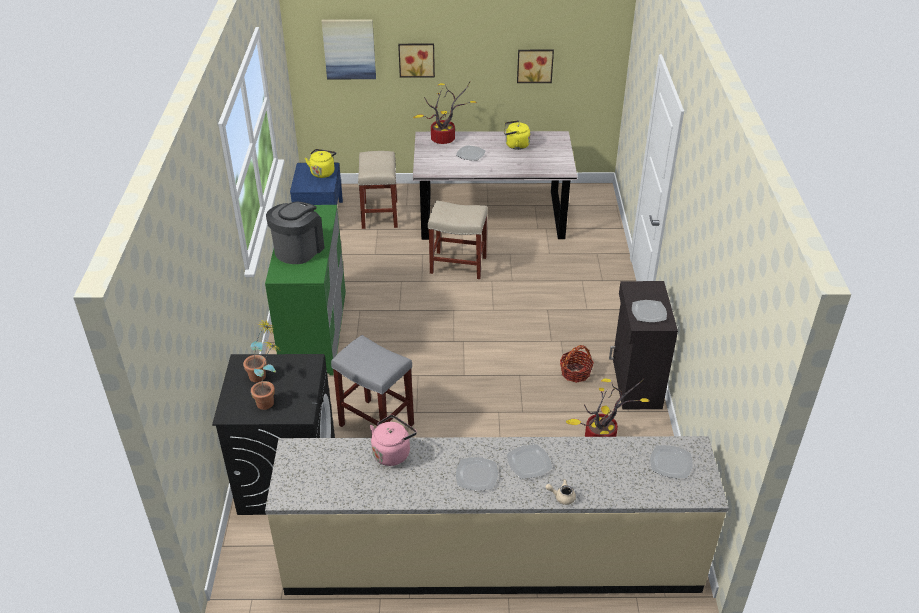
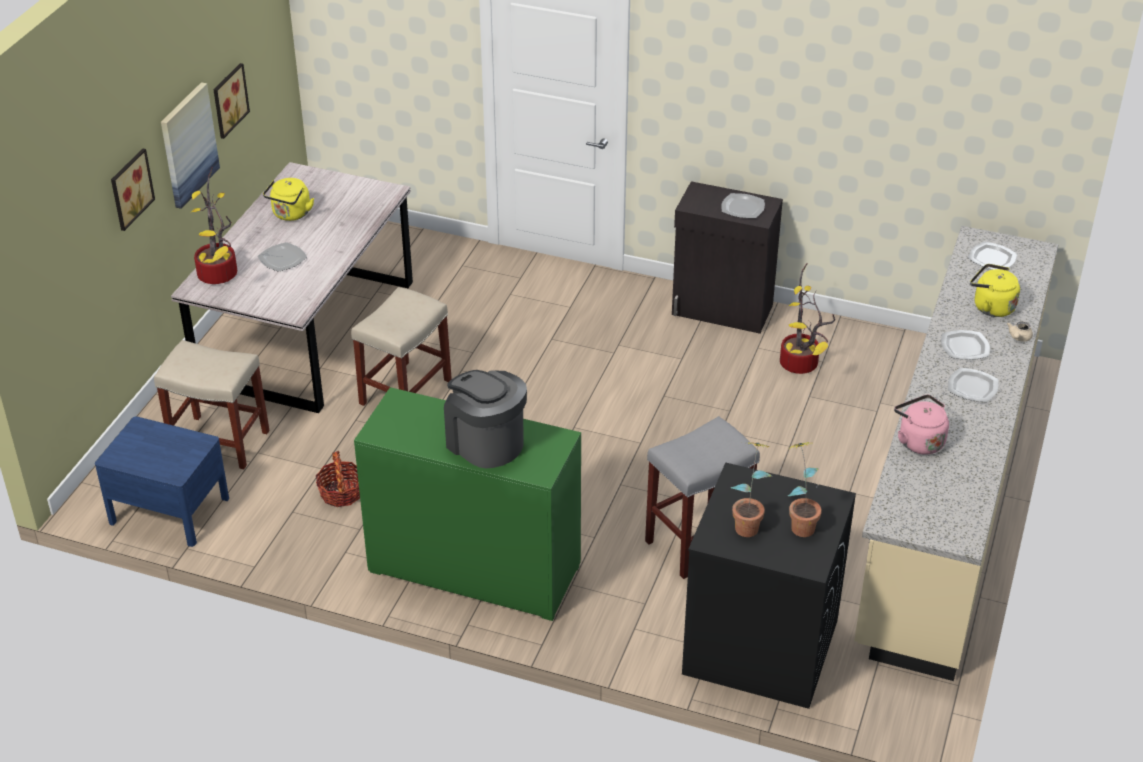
camera: 70 degrees left, 0 degrees up
yellow kettle [305,149,336,178] -> yellow kettle moved to [970,264,1020,317]
picture [322,19,376,79] -> picture moved to [161,82,220,209]
basket [560,345,594,383] -> basket moved to [316,451,360,507]

